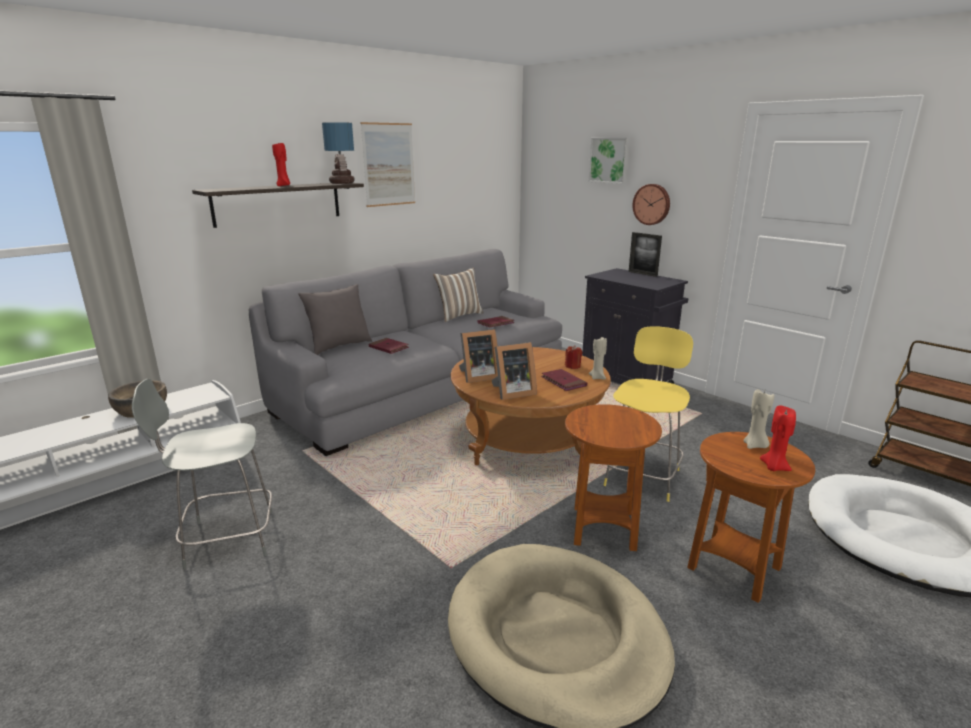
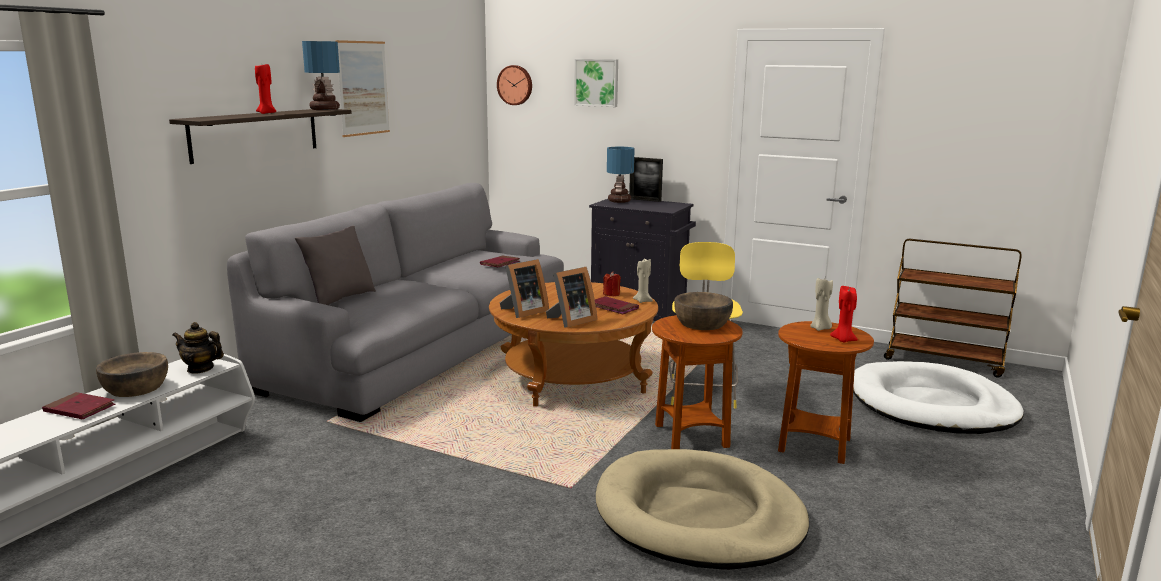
camera: 20 degrees left, 5 degrees down
grey stool [132,379,272,570] -> none
red book [368,338,409,354] -> red book moved to [42,392,116,419]
pillow [433,267,483,322] -> none
wall clock [632,184,670,225] -> wall clock moved to [497,65,532,105]
none -> teapot [172,322,224,374]
none -> table lamp [607,147,635,203]
none -> brown bowl [674,292,733,330]

